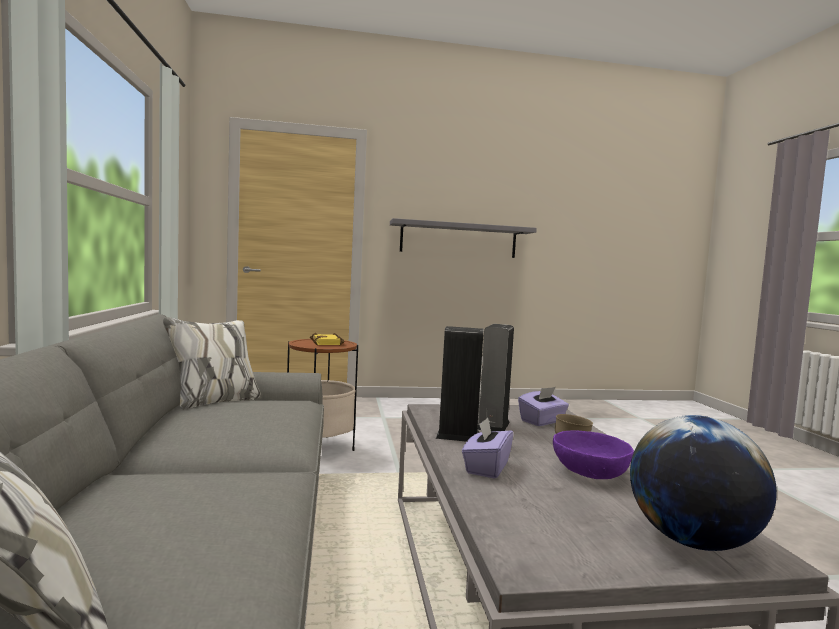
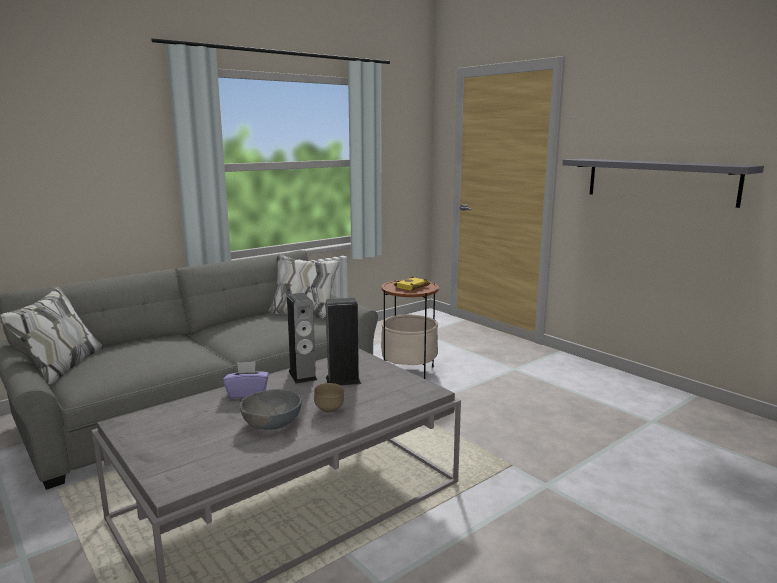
camera: 60 degrees right, 10 degrees up
purple tissue box [518,387,569,426] -> none
purple bowl [553,430,634,479] -> grey bowl [240,389,302,430]
globe [630,415,777,551] -> none

